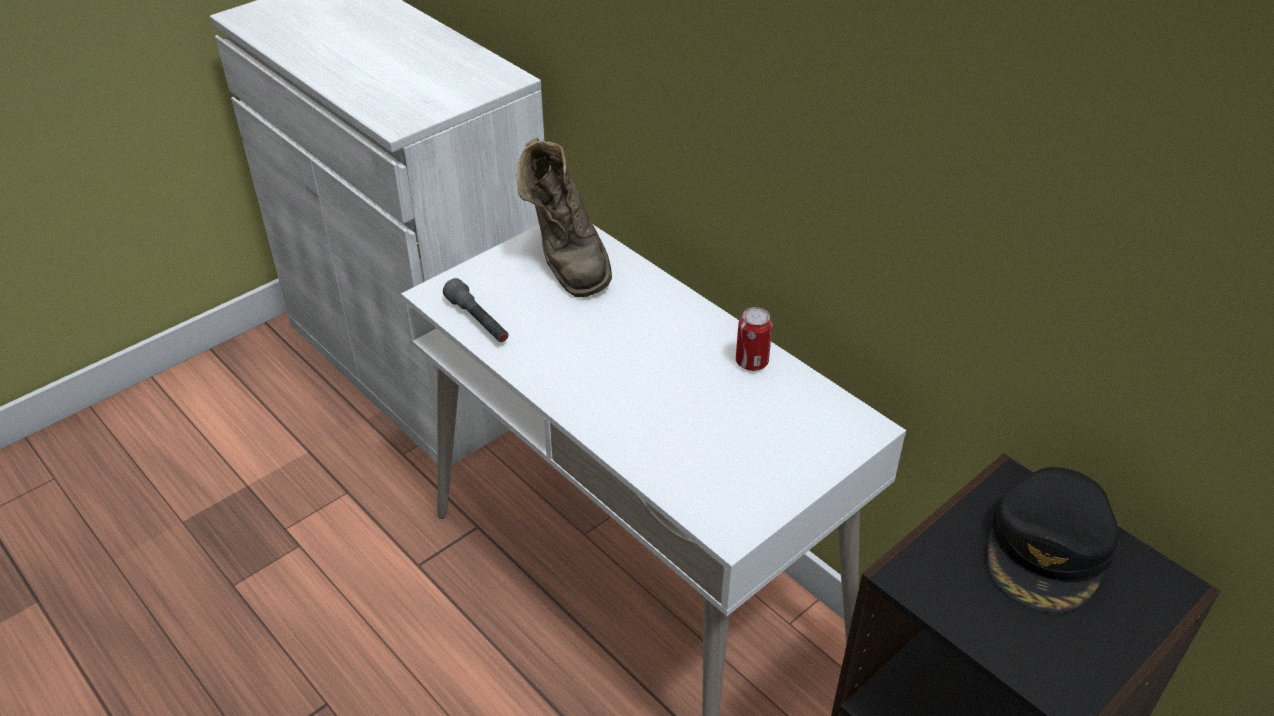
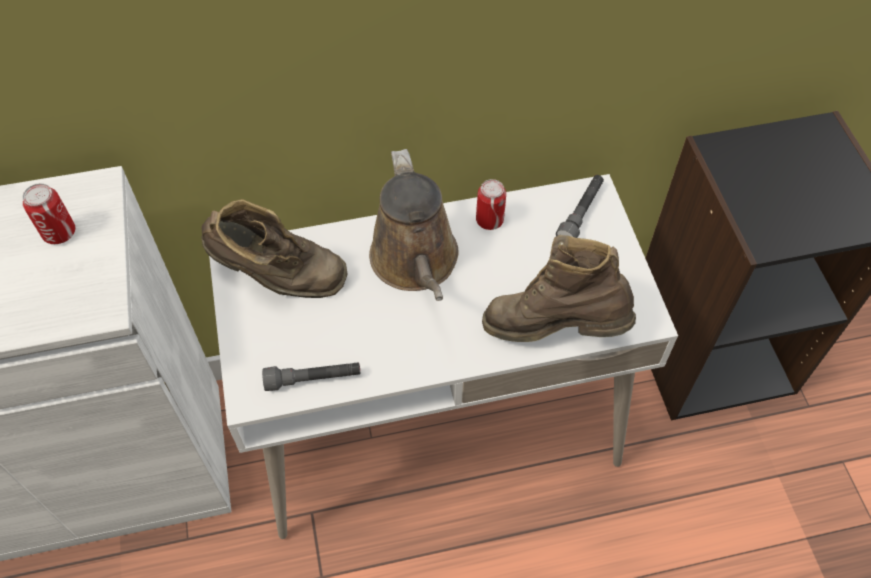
camera: 60 degrees left, 15 degrees up
black cap [987,467,1119,614] -> none
none -> can [23,183,75,244]
none -> brown watering can [369,149,459,301]
none -> brown boot [482,235,636,342]
none -> grey flashlight [556,175,604,238]

